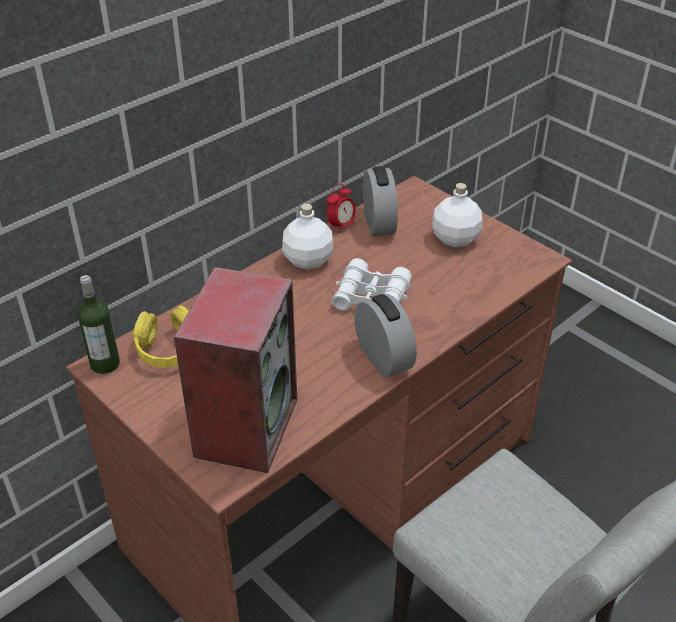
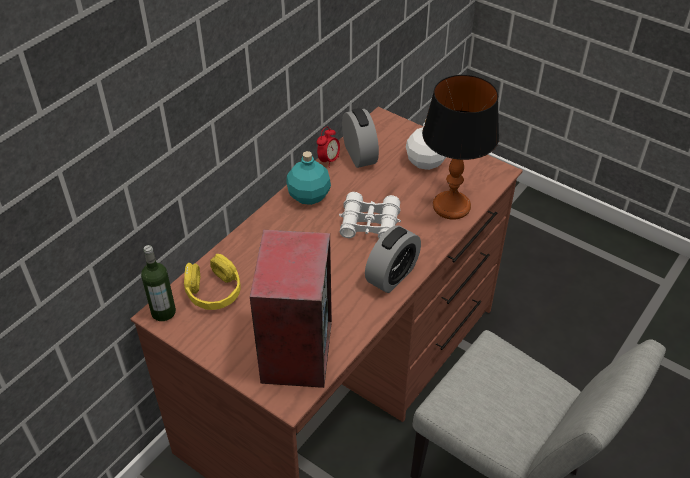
camera: 10 degrees left, 5 degrees up
white bottle [282,204,333,269] -> turquoise bottle [286,151,331,205]
alarm clock [354,294,417,378] -> alarm clock turned 75 degrees clockwise [365,225,421,293]
none -> table lamp [422,75,499,220]

